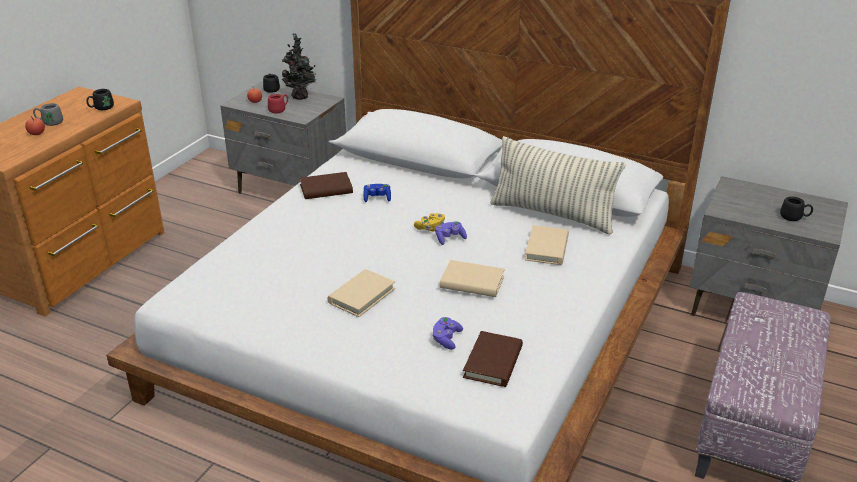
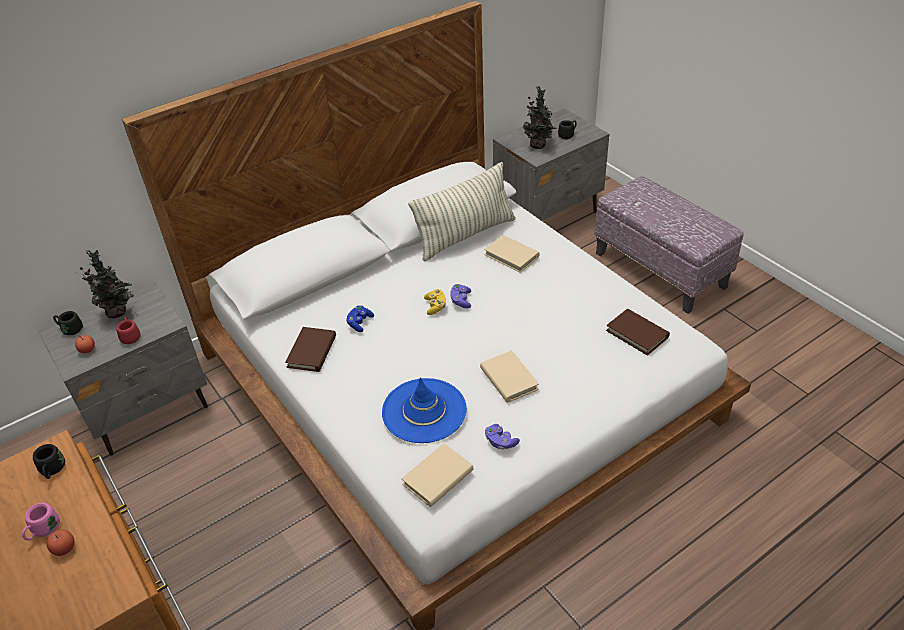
camera: 60 degrees left, 10 degrees up
grey mug [33,103,63,126] -> pink mug [22,503,60,541]
purple game controller [432,317,463,350] -> purple game controller moved to [485,424,520,450]
beige book [440,260,505,297] -> beige book moved to [402,444,474,507]
none -> blue hat [382,377,467,443]
none -> potted plant [523,86,557,149]

